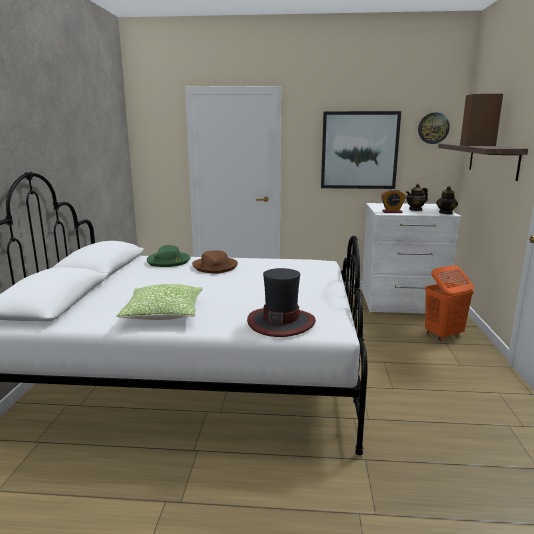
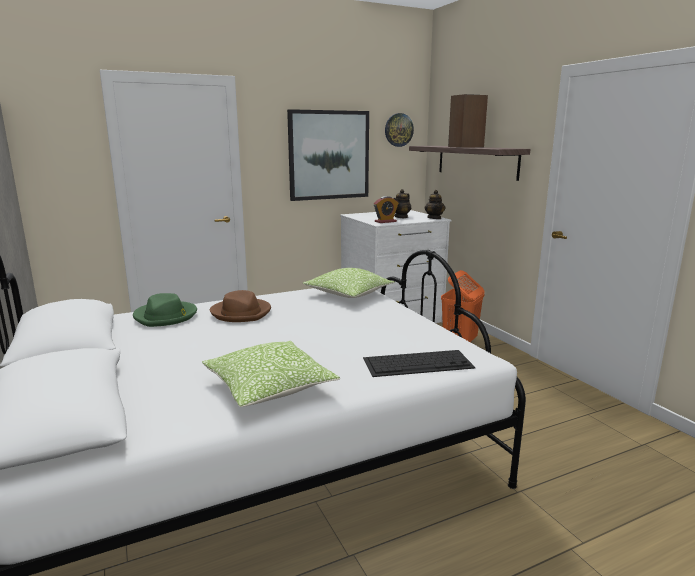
camera: 30 degrees left, 0 degrees up
hat [247,268,316,337] -> keyboard [363,350,475,377]
none -> pillow [303,268,395,298]

